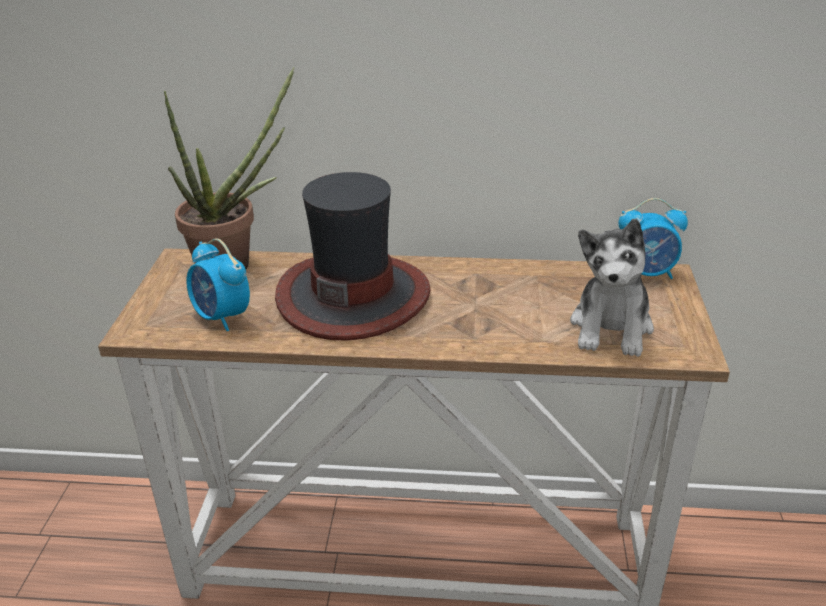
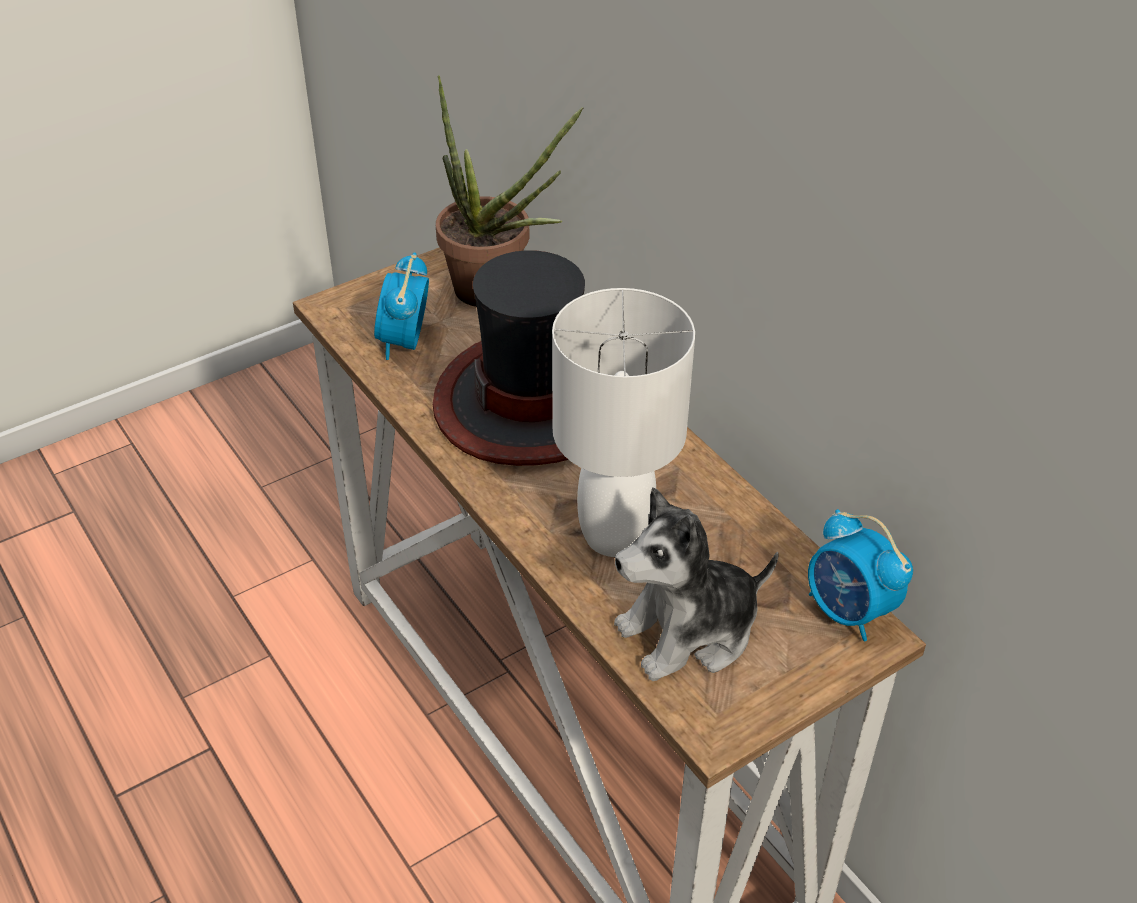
camera: 50 degrees right, 10 degrees up
none -> white table lamp [552,288,695,557]

